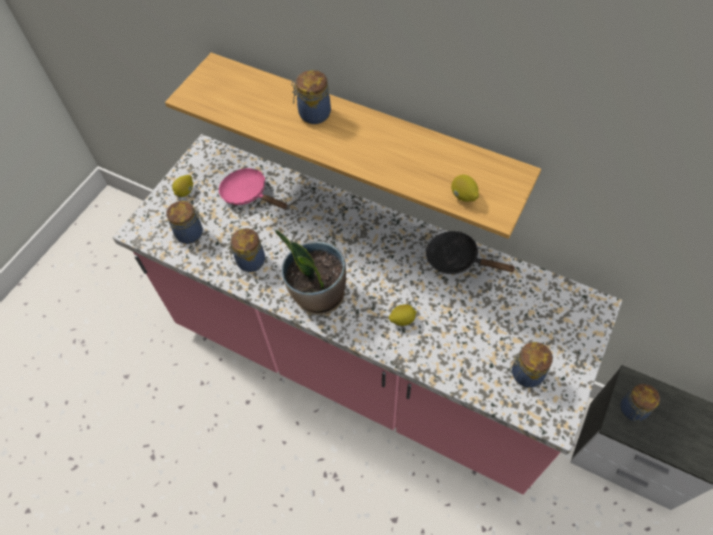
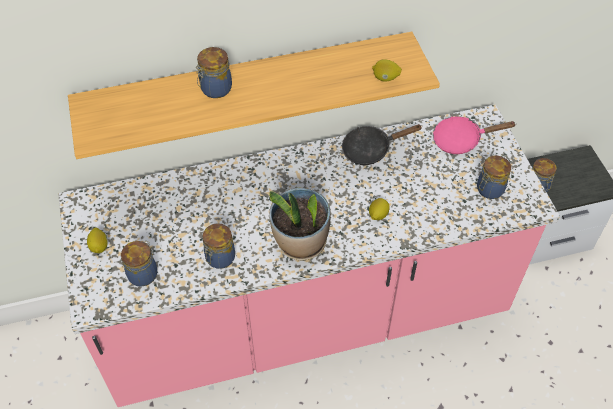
camera: 45 degrees left, 5 degrees down
pink frying pan [219,168,288,209] -> pink frying pan moved to [433,116,517,154]

